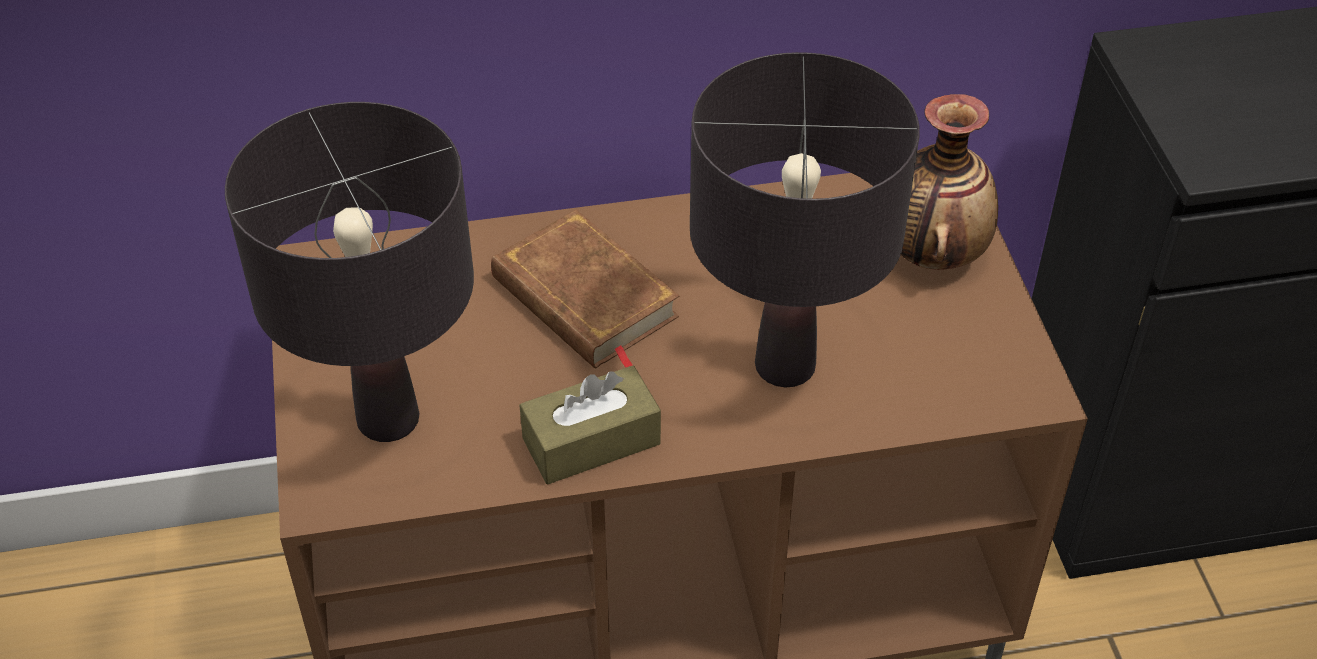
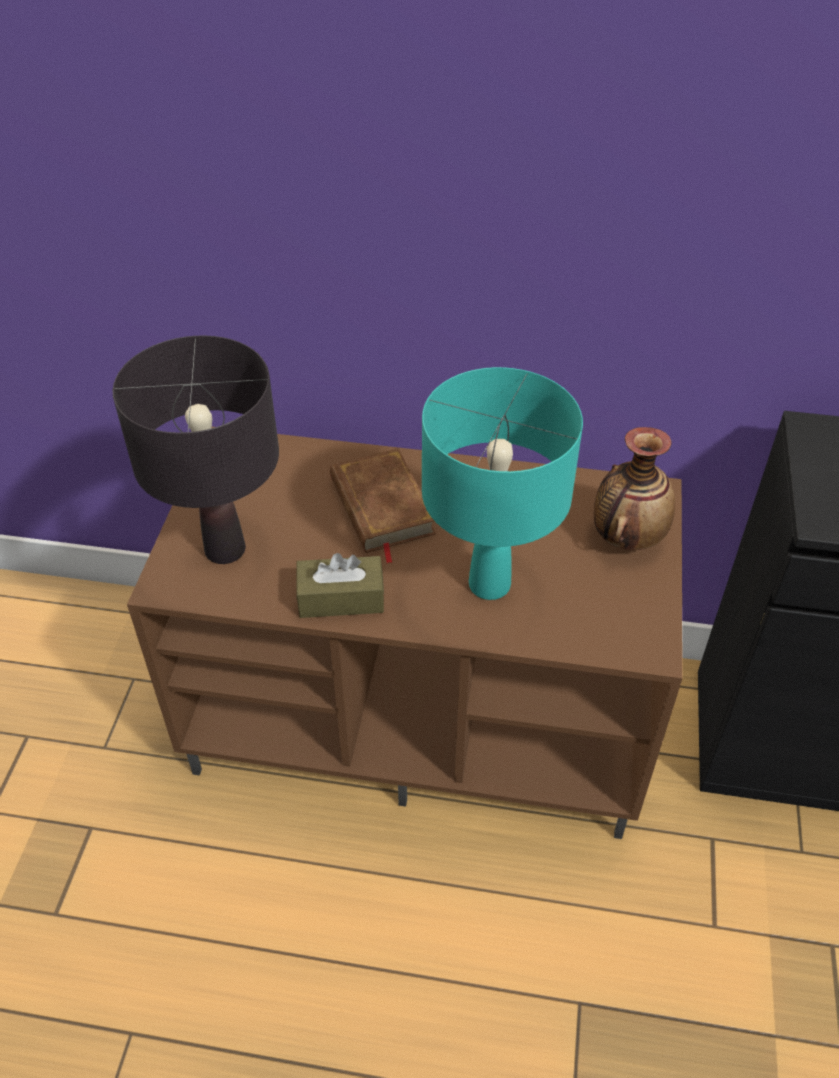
camera: 20 degrees right, 0 degrees up
black table lamp [690,52,920,388] -> turquoise table lamp [422,367,583,600]

